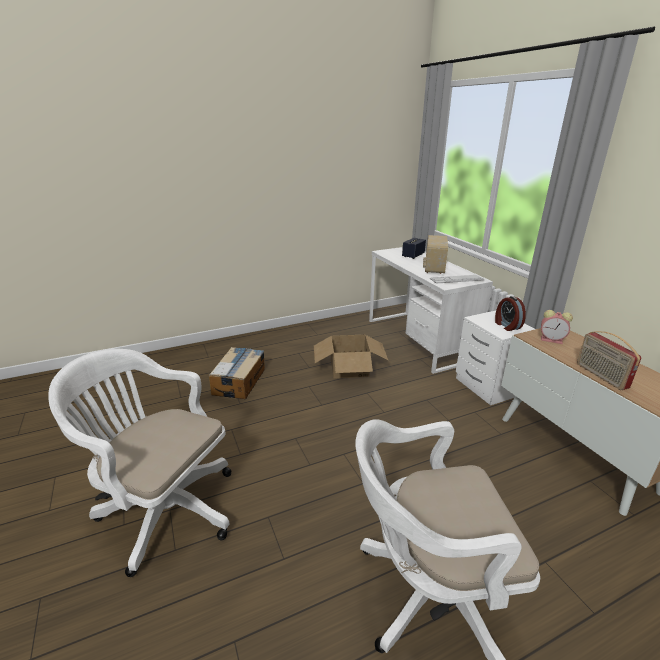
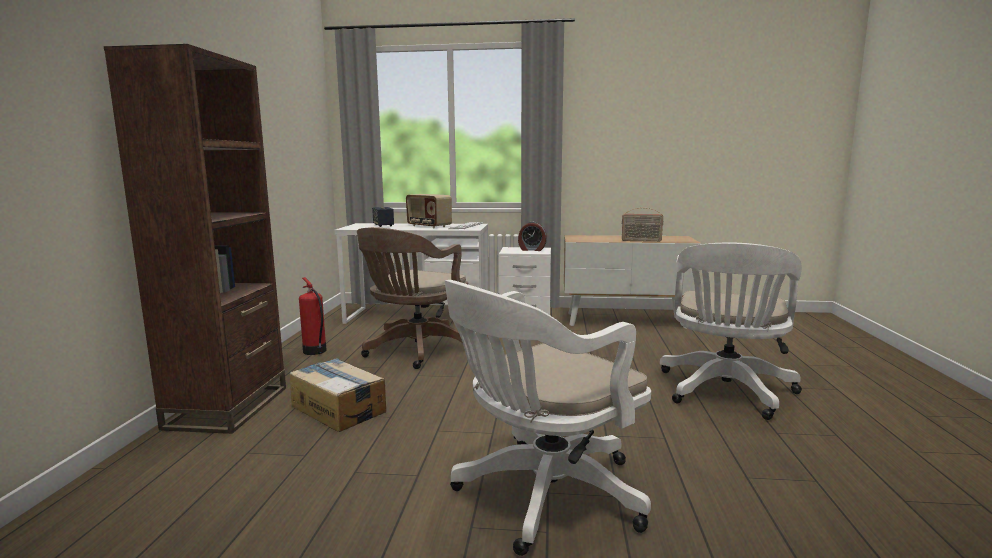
camera: 60 degrees left, 15 degrees down
cardboard box [314,335,389,379] -> brown office chair [357,227,468,369]
alarm clock [541,310,573,344] -> none
none -> brown bookcase [104,44,286,434]
none -> fire extinguisher [299,277,326,355]

